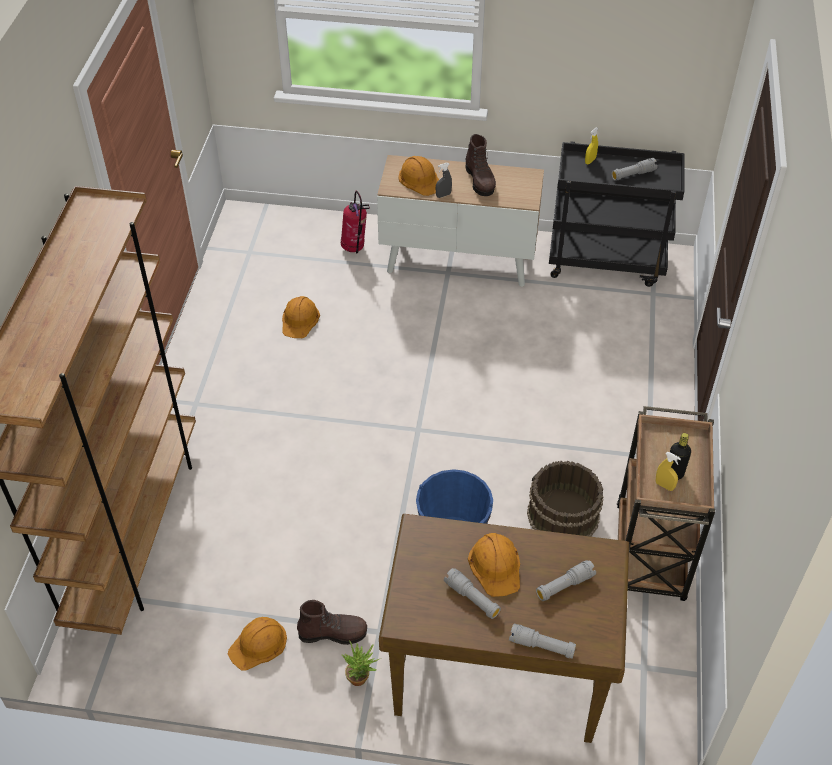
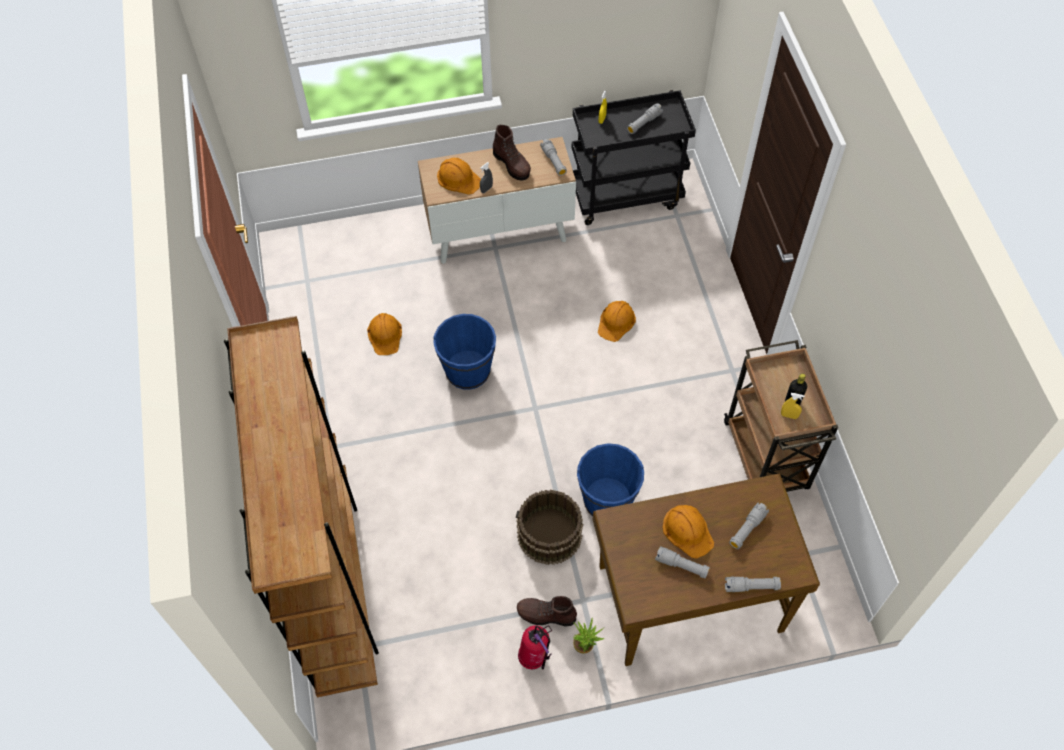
camera: 20 degrees left, 10 degrees up
orange hard hat [228,617,287,671] -> orange hard hat moved to [598,301,636,342]
brown boot [297,600,367,645] -> brown boot turned 150 degrees counterclockwise [517,596,577,627]
fire extinguisher [341,191,370,254] -> fire extinguisher moved to [518,625,552,669]
brown bucket [527,461,604,537] -> brown bucket moved to [516,489,583,565]
none -> blue bucket [433,314,496,390]
none -> grey flashlight [540,139,567,176]

